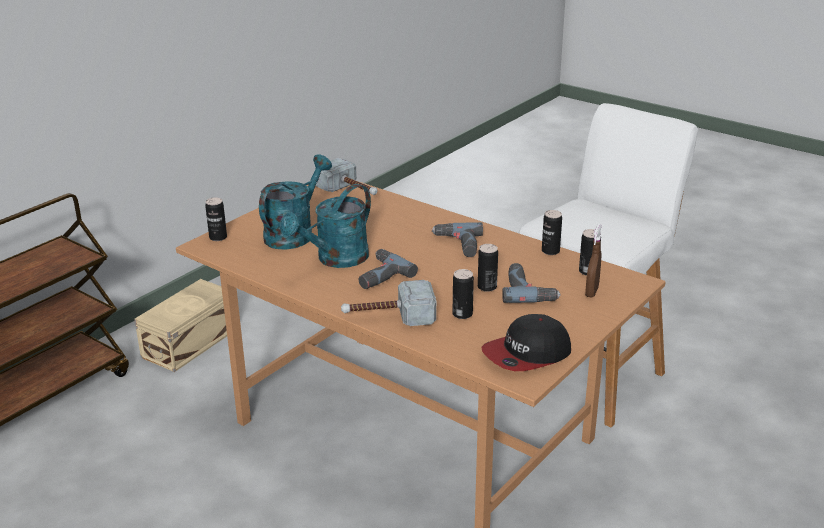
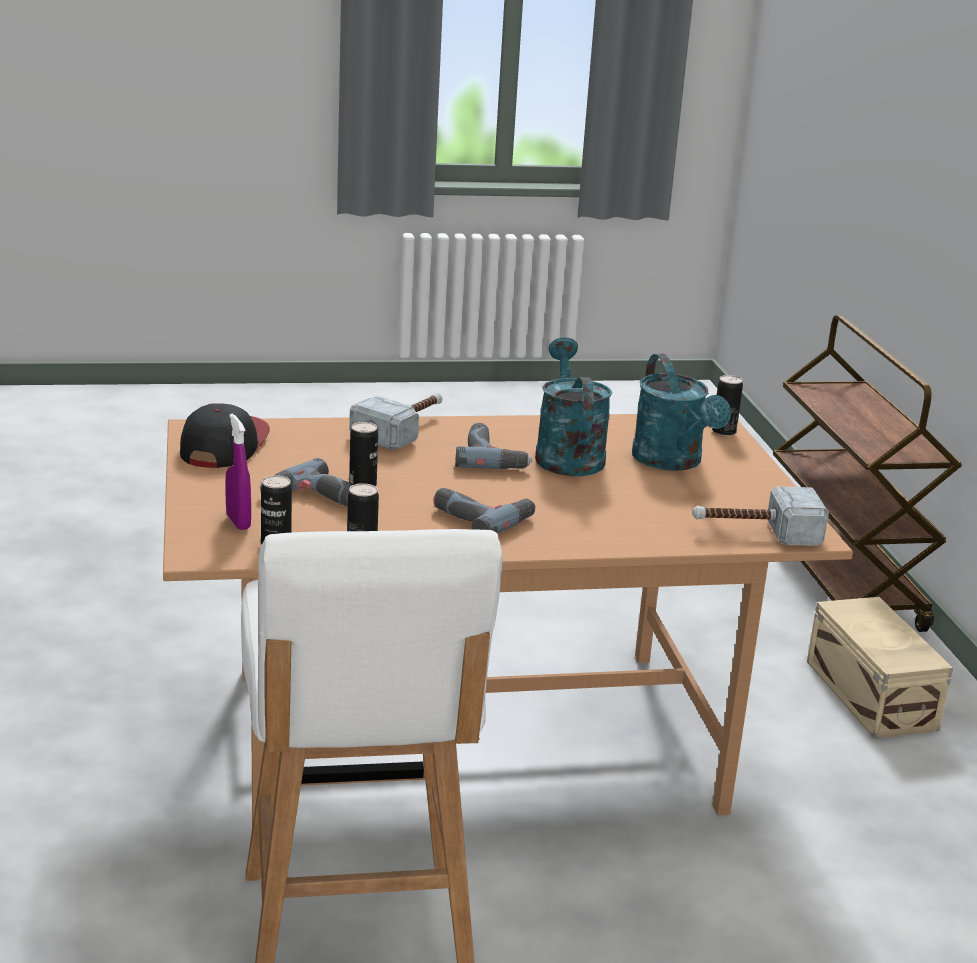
camera: 130 degrees right, 5 degrees down
can [453,269,474,319] -> none
brown spray bottle [585,224,602,298] -> purple spray bottle [225,414,251,530]

